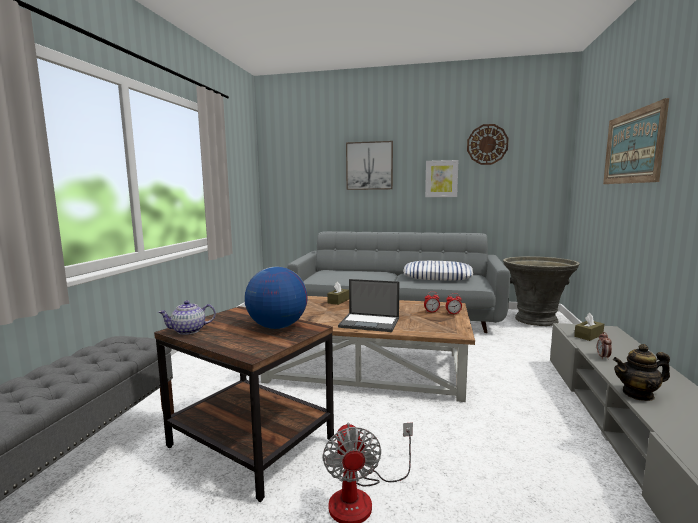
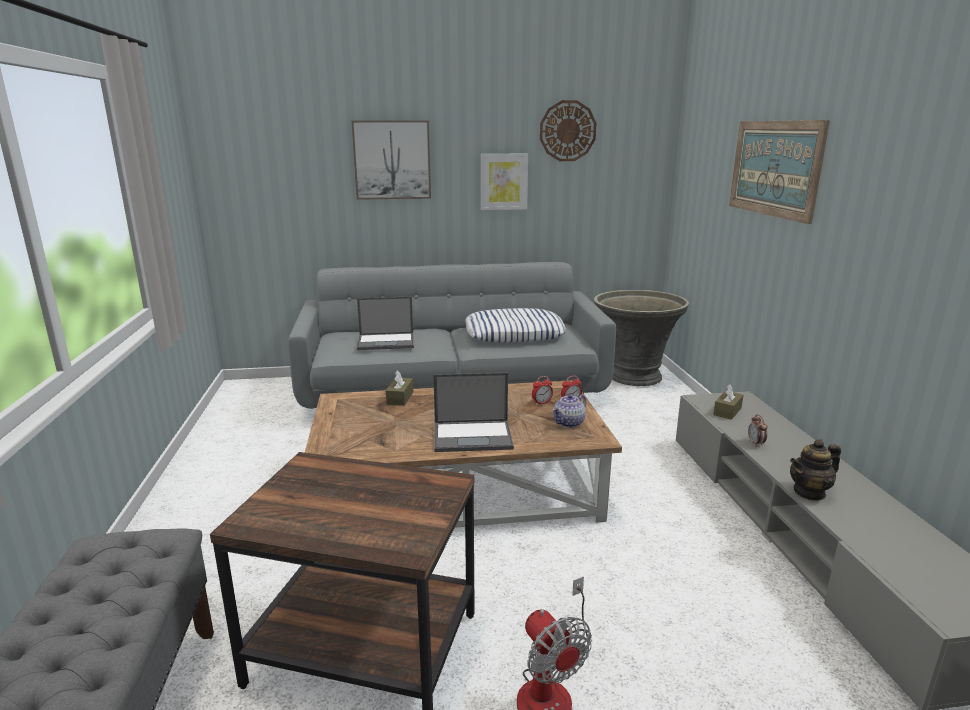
camera: 20 degrees left, 10 degrees up
teapot [158,301,216,335] -> teapot moved to [552,394,586,428]
globe [244,267,308,329] -> none
none -> laptop [357,296,414,350]

